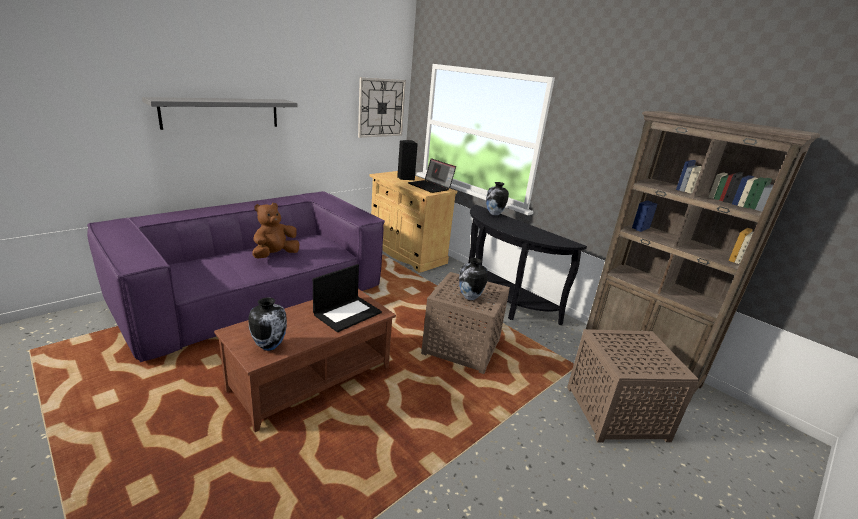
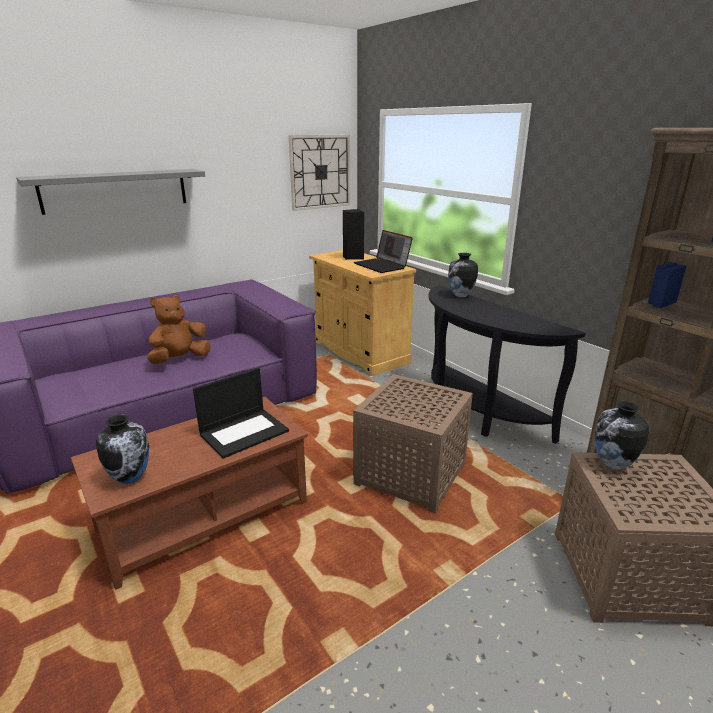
camera: 10 degrees right, 0 degrees up
vase [459,258,488,300] -> vase moved to [595,401,649,470]

